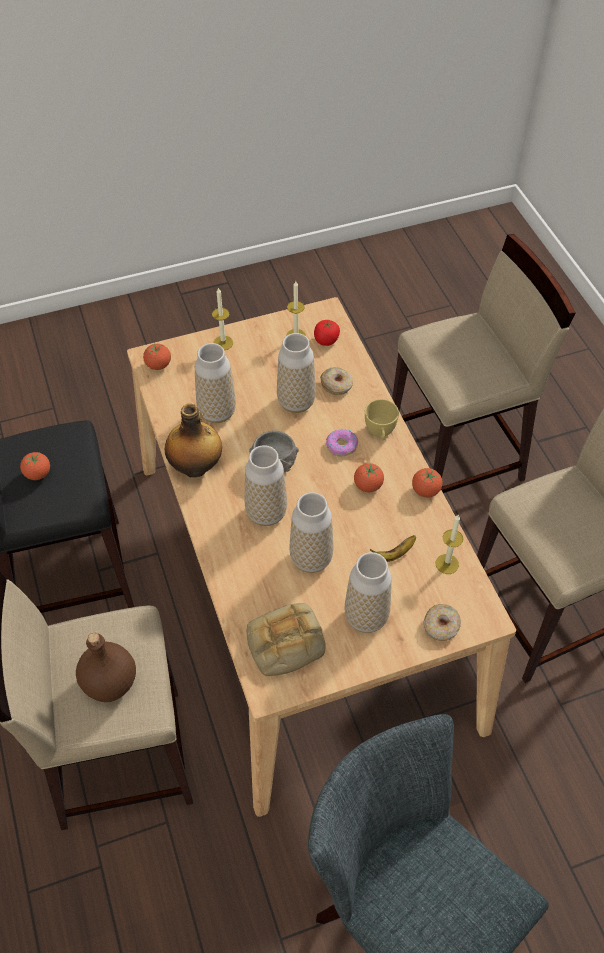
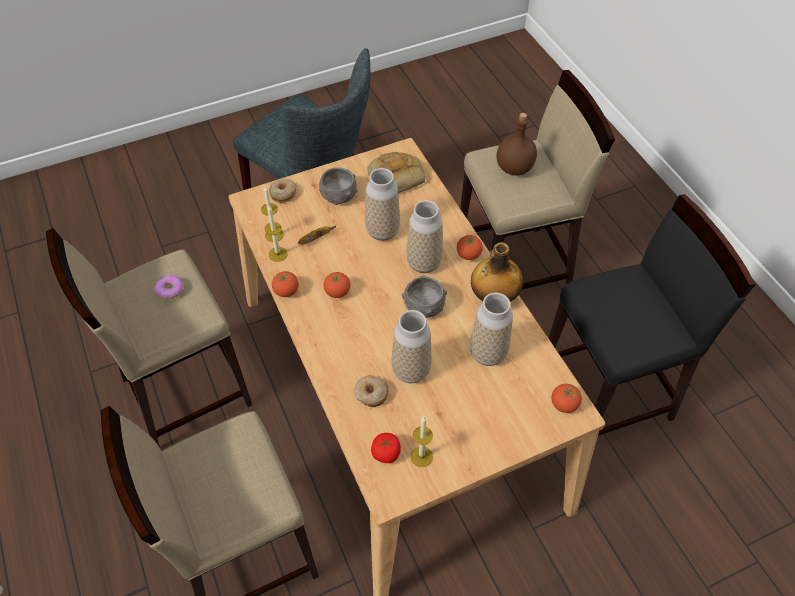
camera: 175 degrees right, 0 degrees up
tomato [20,452,50,480] -> tomato moved to [457,235,483,260]
candle [212,288,233,350] -> candle moved to [265,206,288,262]
donut [326,429,358,457] -> donut moved to [154,275,183,300]
vase [345,552,391,633] -> grey bowl [319,168,357,205]
yellow cup [365,399,399,440] -> none

